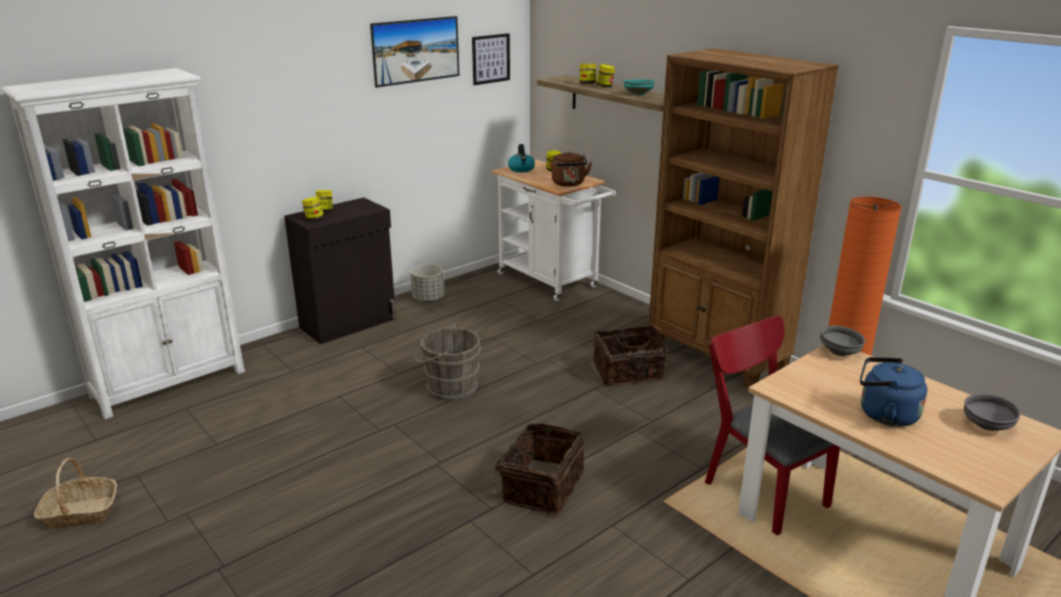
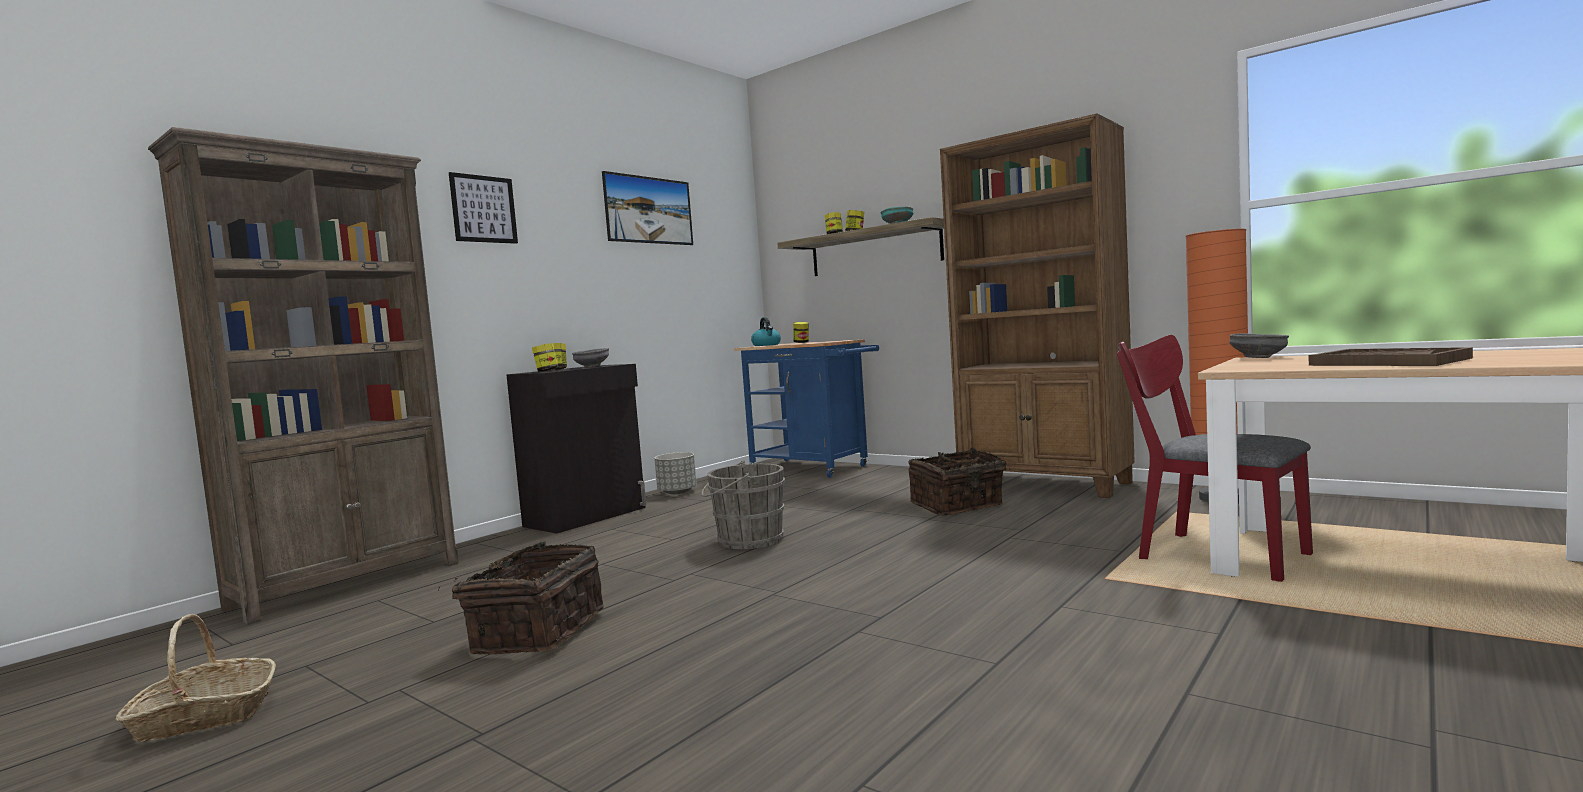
camera: 10 degrees left, 20 degrees down
white bookcase [1,68,245,419] -> brown bookcase [148,127,459,625]
picture [472,33,510,85] -> picture moved to [449,172,518,244]
basket [484,423,584,515] -> basket moved to [438,541,604,654]
white cart [492,160,616,301] -> blue cart [734,339,879,478]
brown kettle [552,152,592,187] -> none
blue kettle [860,357,927,427] -> brown tray [1309,347,1473,366]
grey bowl [964,394,1021,431] -> grey bowl moved to [572,348,609,367]

